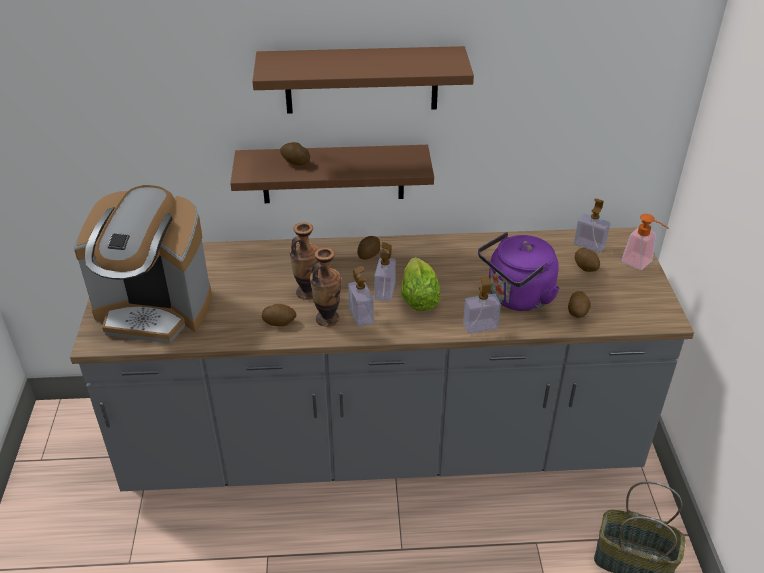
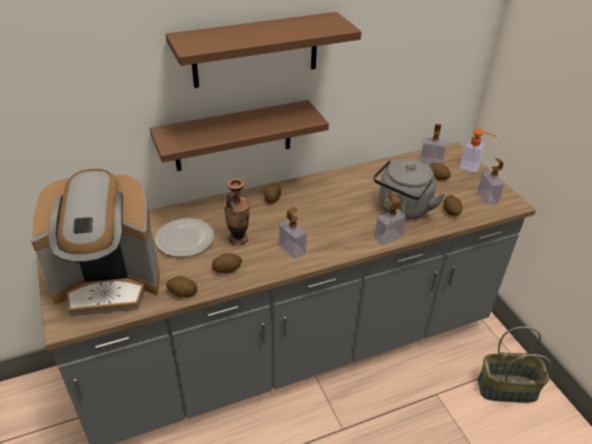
camera: 20 degrees left, 0 degrees up
potato [280,142,310,165] -> potato moved to [166,276,198,297]
vase [310,248,341,327] -> none
soap dispenser [374,242,396,302] -> soap dispenser moved to [477,158,504,205]
lettuce [401,257,441,311] -> none
purple kettle [478,232,560,311] -> grey kettle [373,159,445,219]
none -> plate [155,218,214,257]

